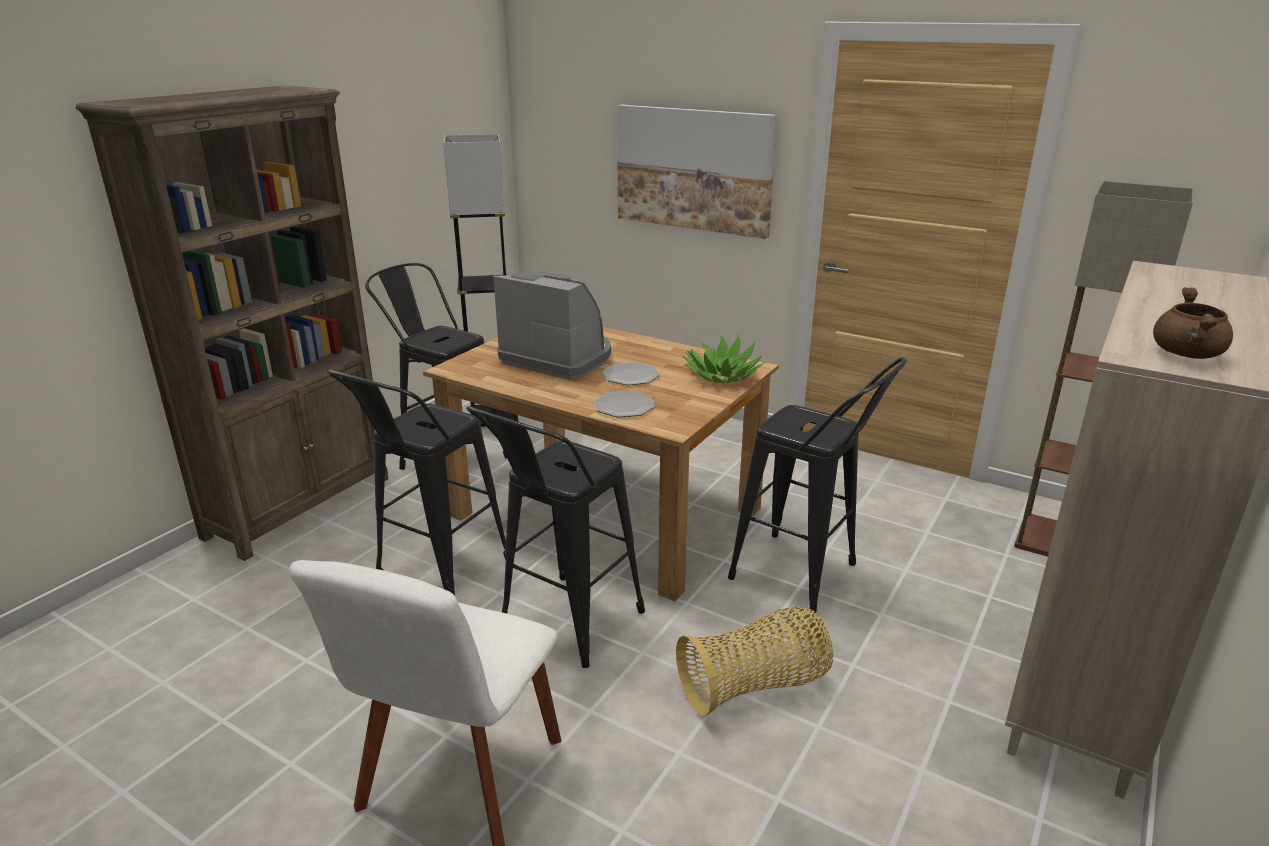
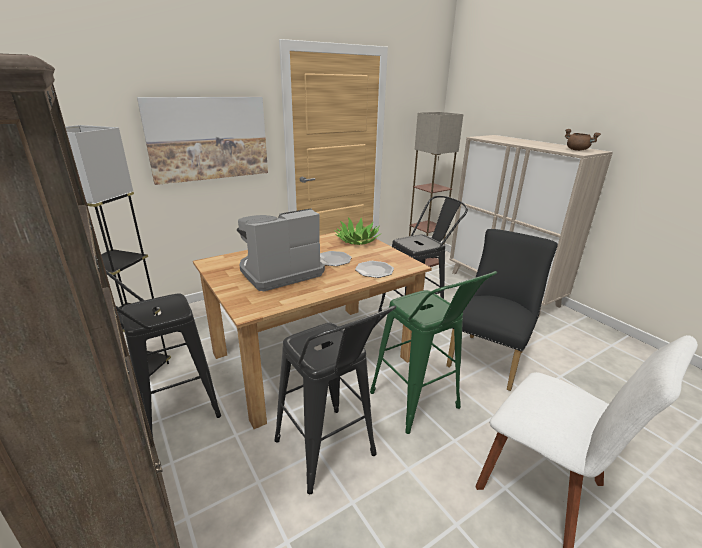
camera: 65 degrees left, 0 degrees up
black stool [466,406,645,668] -> green stool [370,271,497,434]
basket [676,606,833,716] -> black chair [446,229,558,391]

